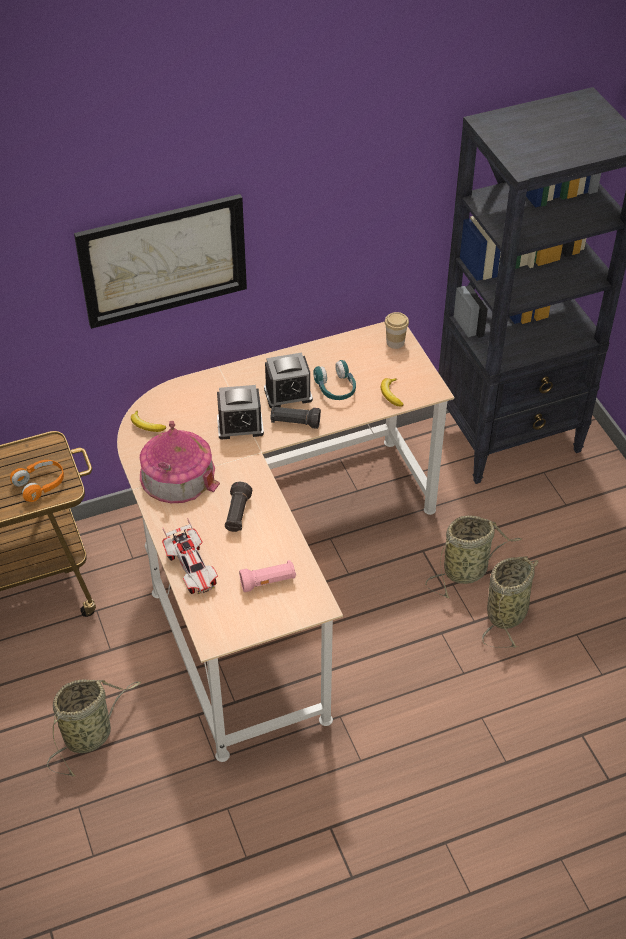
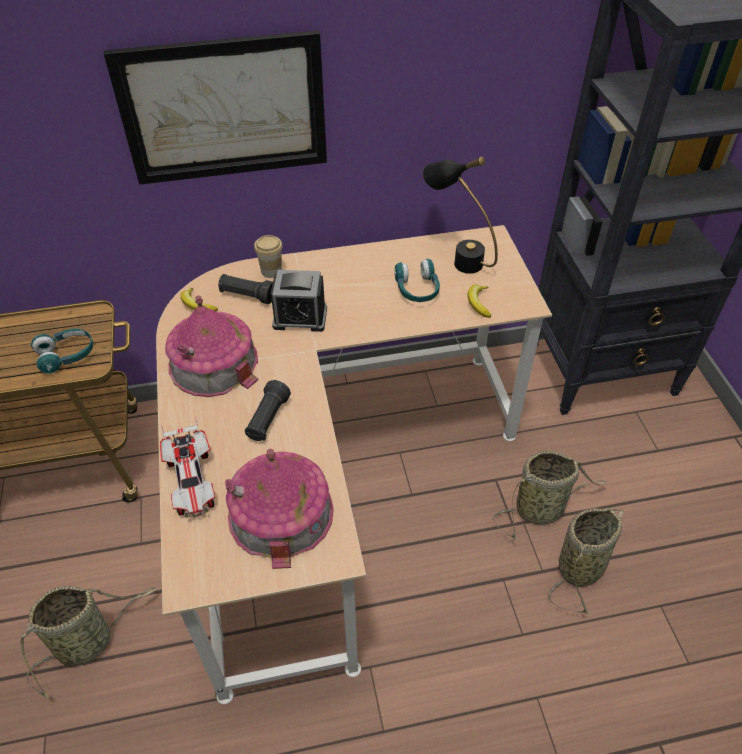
camera: 10 degrees right, 0 degrees up
orange headphones [10,460,64,502] -> turquoise headphones [31,329,93,374]
pink flashlight [239,560,296,592] -> toy house [225,449,334,569]
alarm clock [264,352,313,409] -> none
black flashlight [271,406,321,429] -> black flashlight moved to [218,274,273,304]
cup [385,312,409,349] -> cup moved to [254,235,283,278]
none -> black table lamp [423,157,498,274]

